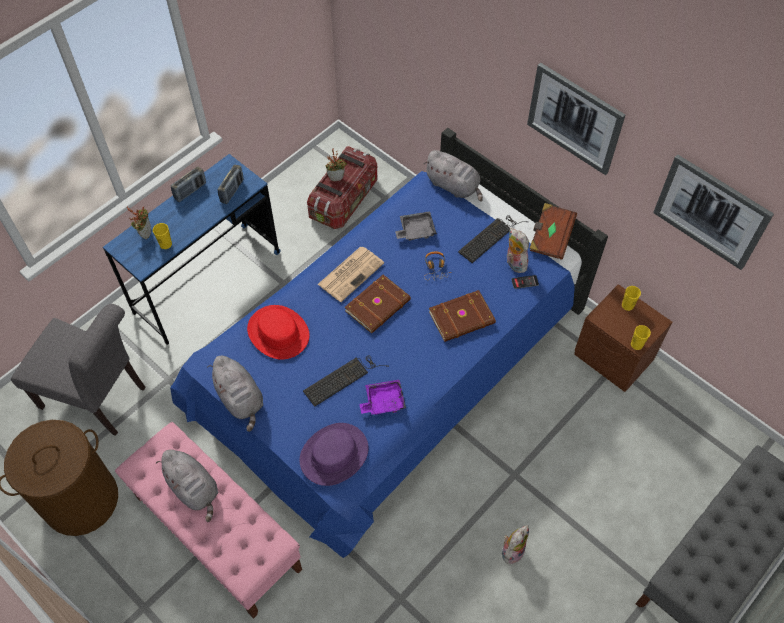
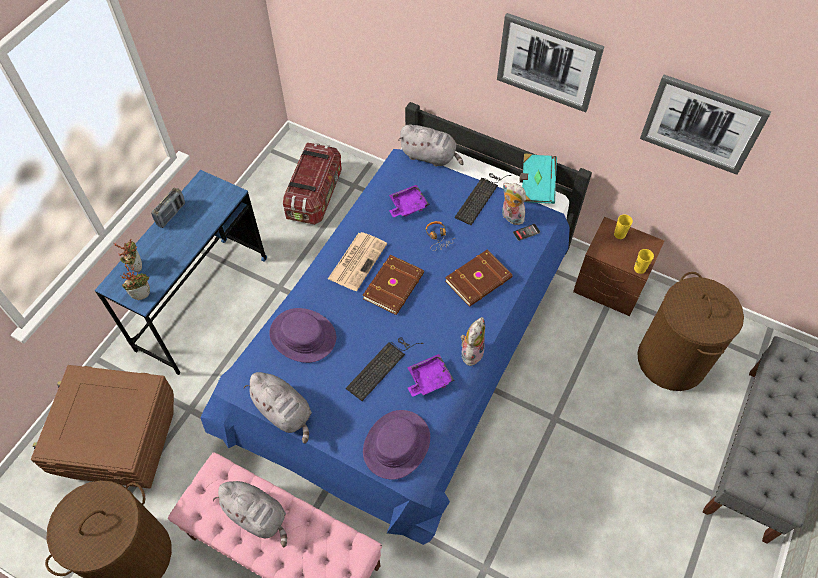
camera: 15 degrees left, 0 degrees up
grey chair [11,304,146,436] -> brown storage box [31,365,174,489]
yellow cup [153,223,172,249] -> none
radio [217,165,244,204] -> none
red hat [247,305,310,360] -> purple hat [269,308,336,363]
potted plant [326,148,347,181] -> potted plant moved to [120,263,150,300]
grey tray [395,212,437,241] -> purple tray [389,185,430,217]
plush toy [502,525,529,564] -> plush toy moved to [461,317,485,368]
brown book [529,203,577,260] -> turquoise book [520,153,557,204]
none -> brown laundry basket [637,272,744,391]

